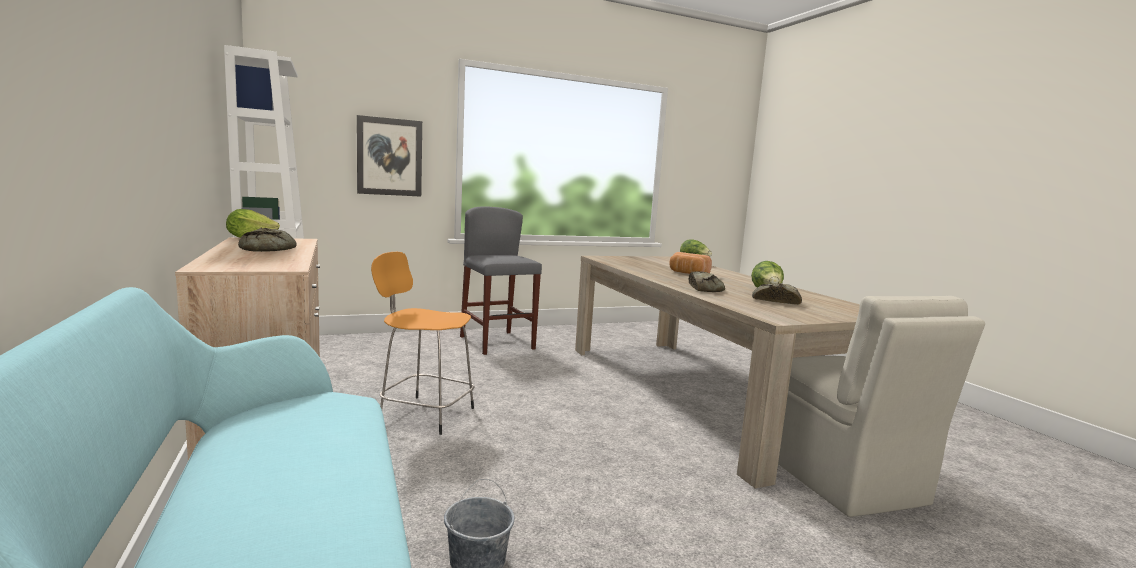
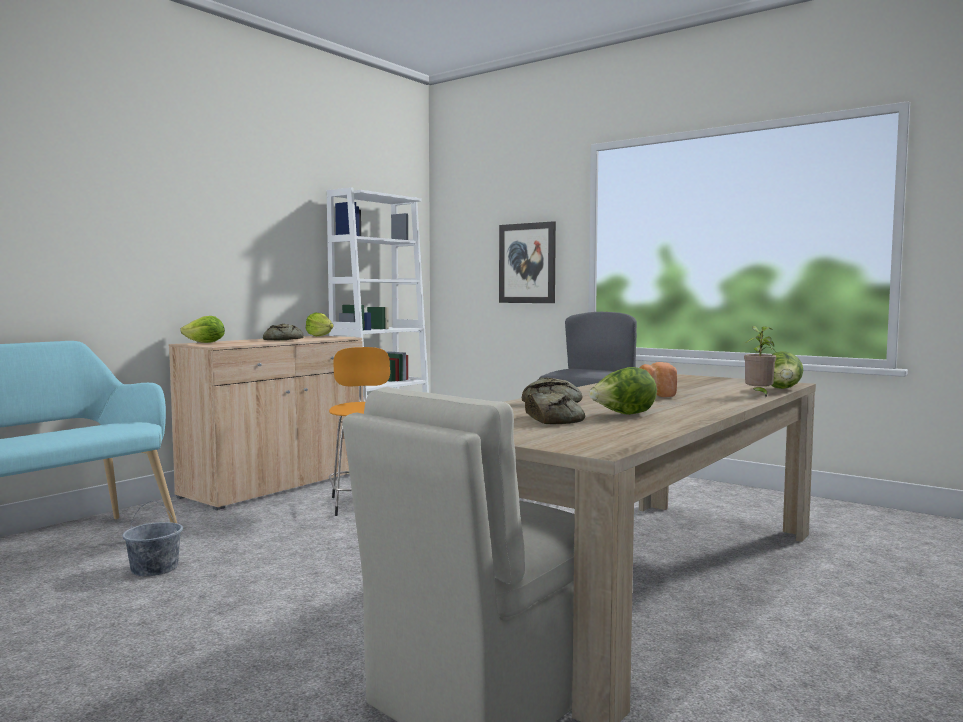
camera: 60 degrees right, 5 degrees down
none -> lettuce [180,316,225,343]
none -> potted plant [744,326,777,396]

